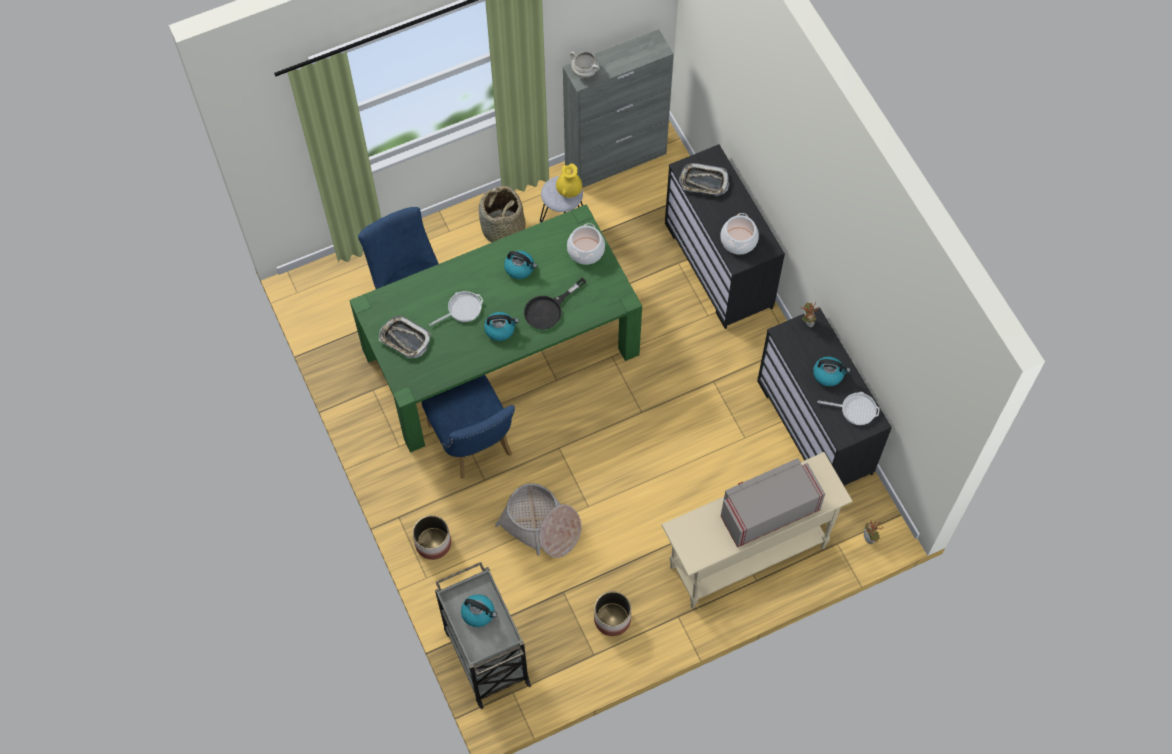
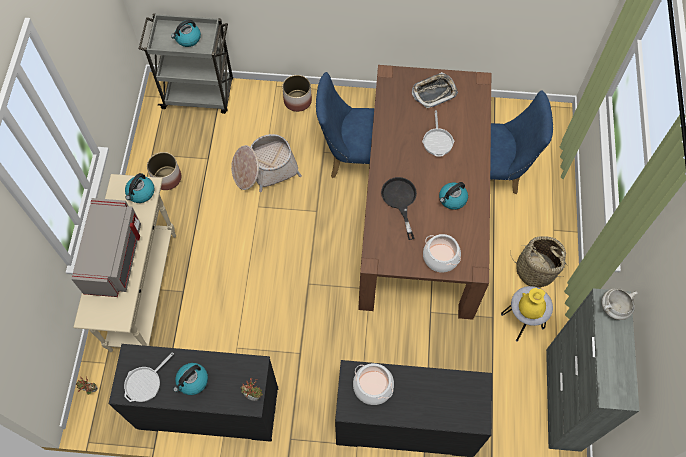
camera: 120 degrees right, 0 degrees up
green dining table [349,204,642,452] -> brown dining table [358,65,491,320]
kettle [484,312,519,341] -> kettle moved to [125,173,155,203]
tray [679,163,729,196] -> none

